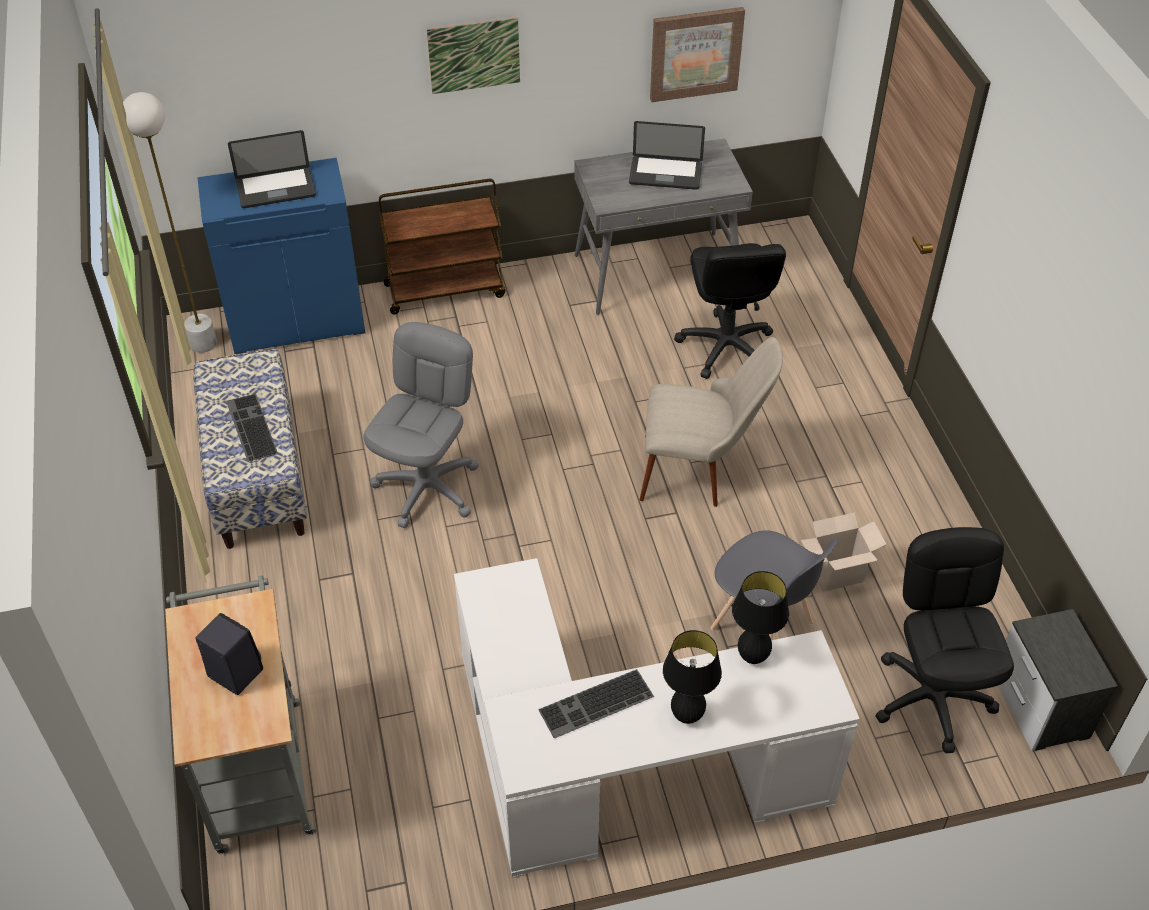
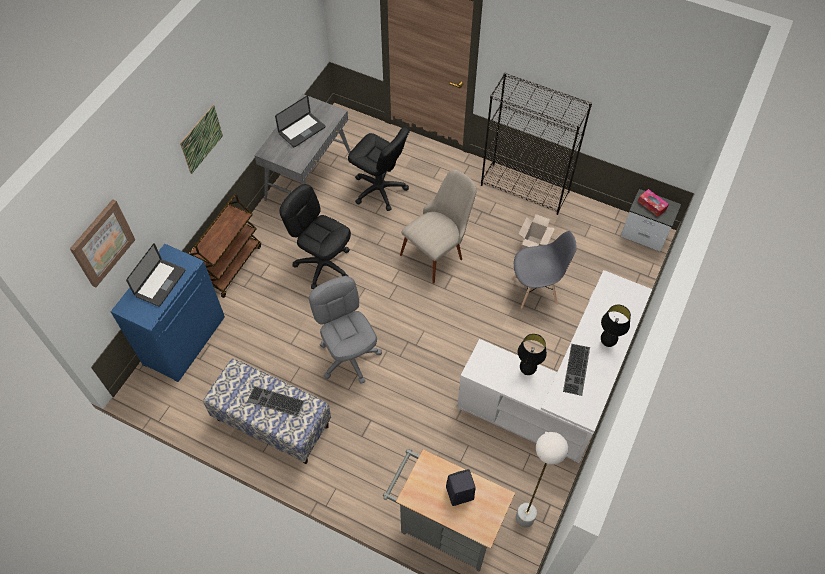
camera: 50 degrees left, 10 degrees up
white floor lamp [123,92,217,353] -> white floor lamp moved to [516,432,568,527]
picture [650,7,745,102] -> picture moved to [70,199,135,287]
black table lamp [732,571,789,664] -> black table lamp moved to [518,334,547,375]
black office chair [876,527,1014,753] -> black office chair moved to [279,184,351,289]
none -> black bookcase [481,73,592,215]
none -> tissue box [638,189,669,217]

